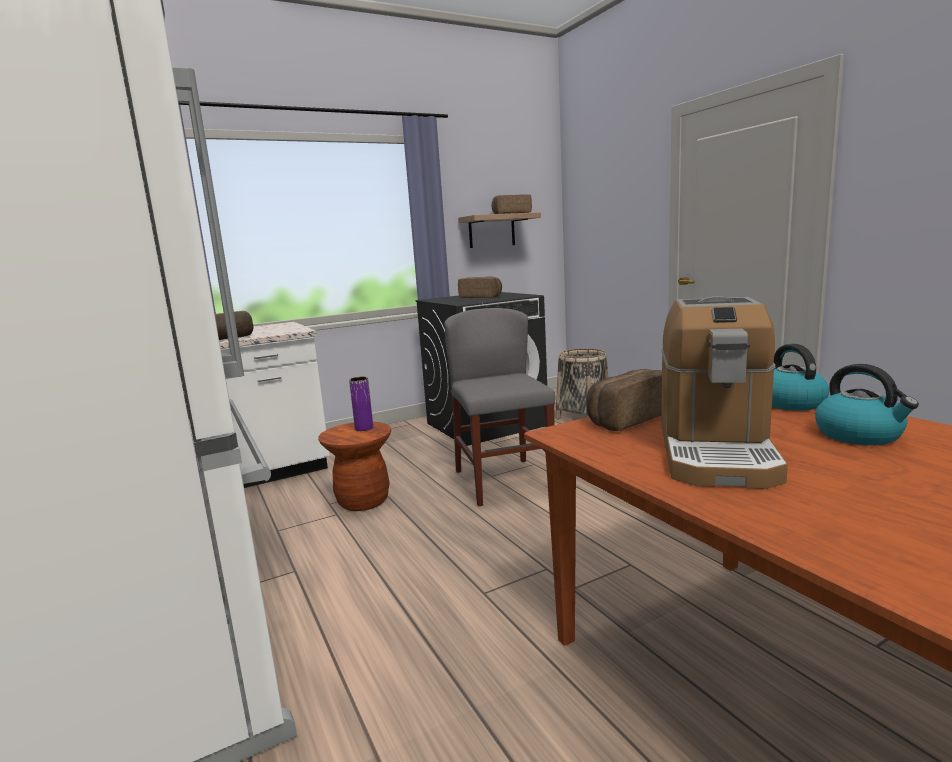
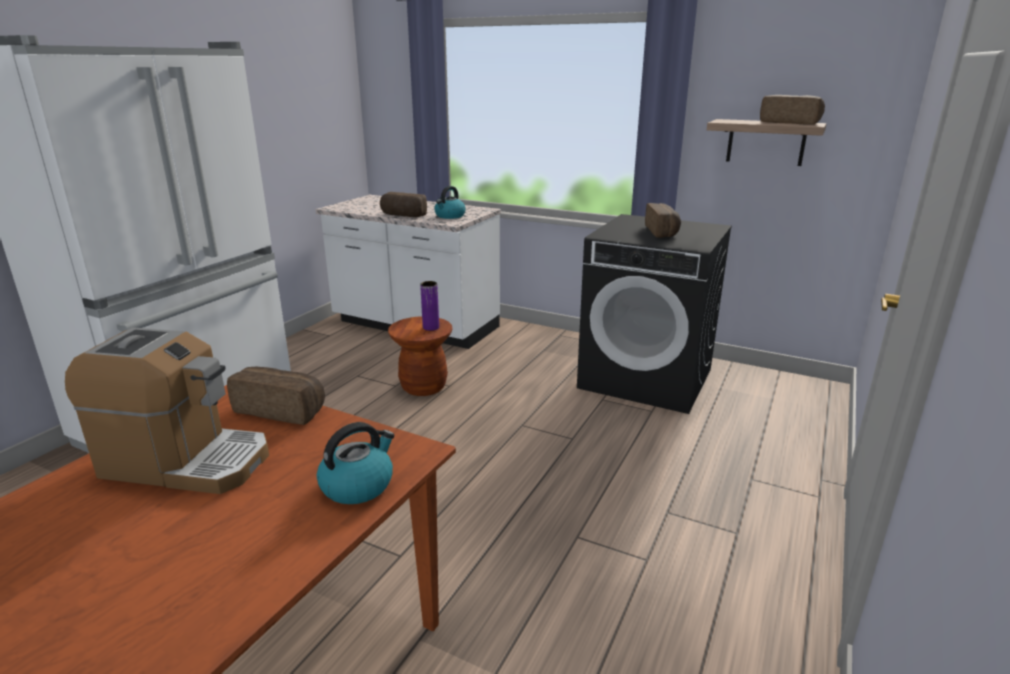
camera: 55 degrees right, 10 degrees up
grey chair [444,308,555,507] -> none
basket [556,348,609,419] -> none
coffee machine [661,296,788,489] -> coffee machine turned 150 degrees counterclockwise [65,327,269,494]
kettle [815,364,919,445] -> kettle moved to [434,186,466,219]

